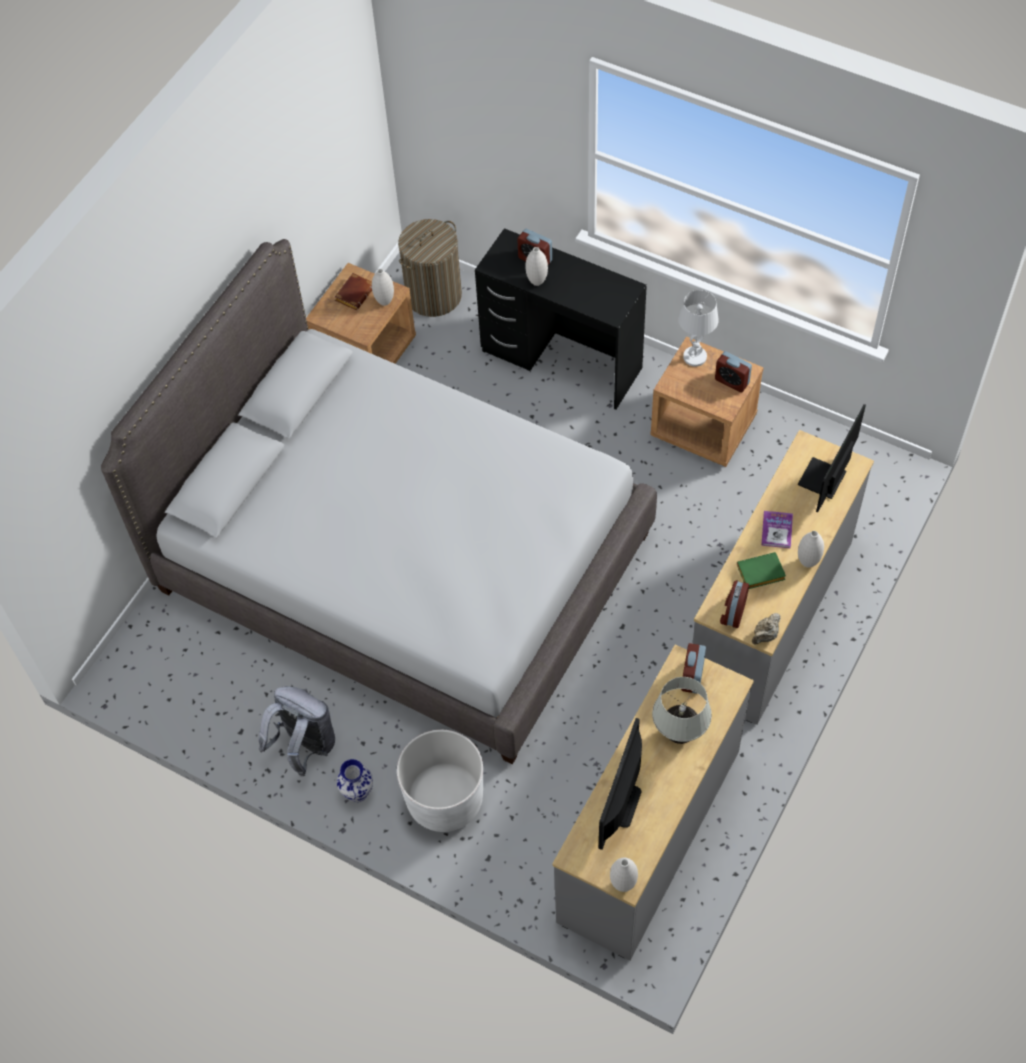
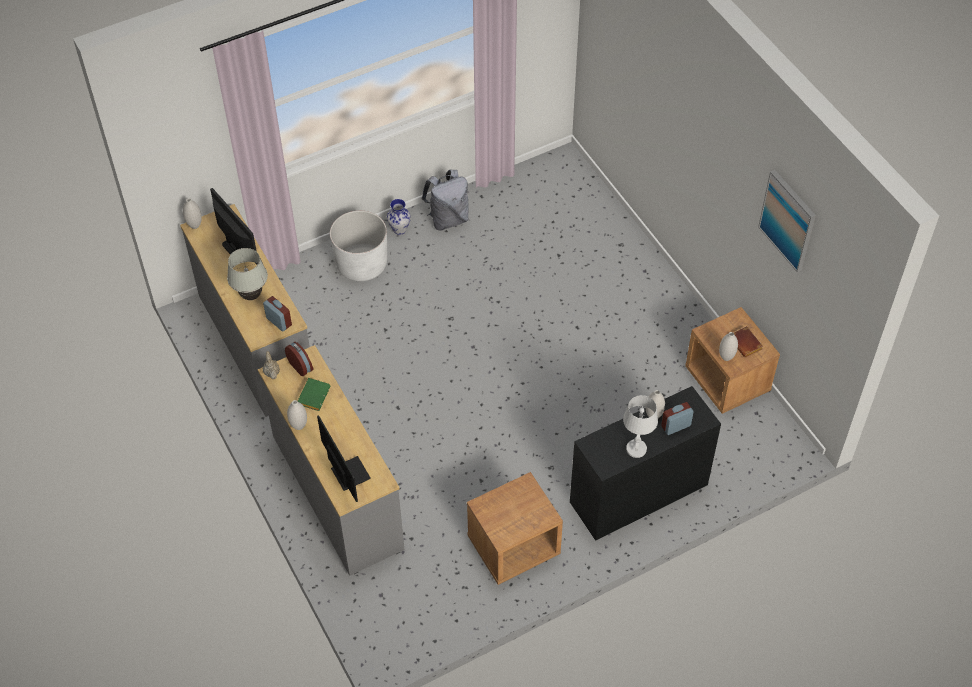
camera: 120 degrees right, 5 degrees down
grey bed [101,239,657,764] -> none
laundry basket [398,219,462,317] -> none
white table lamp [679,290,719,367] -> white table lamp moved to [623,395,658,458]
alarm clock [715,351,752,392] -> none
book [761,511,793,548] -> none
none -> picture [758,170,816,272]

